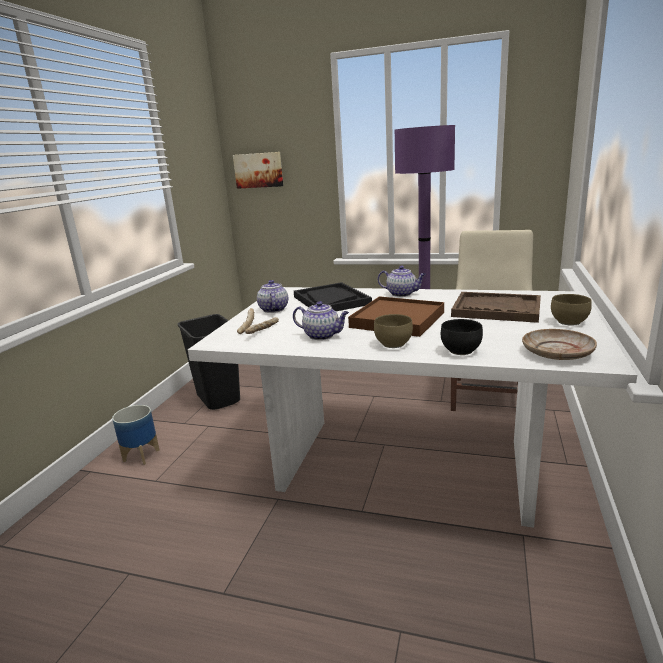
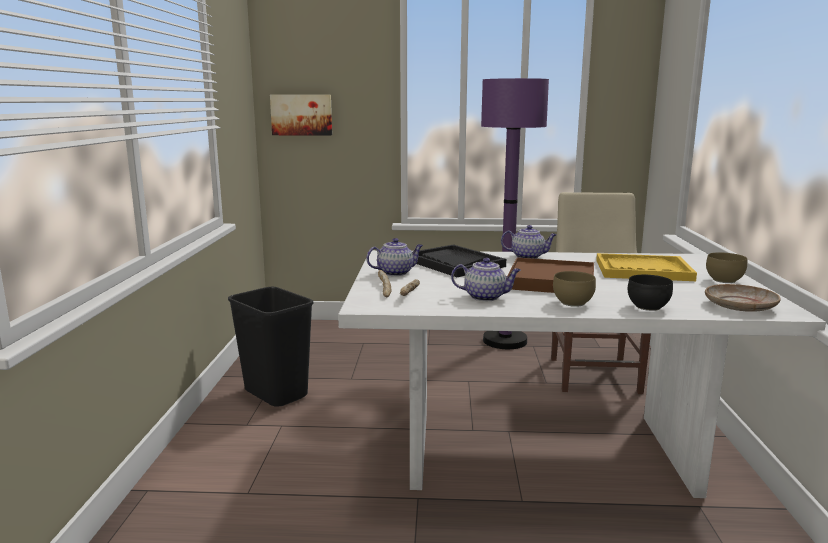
camera: 15 degrees left, 5 degrees down
planter [112,405,160,465] -> none
teapot [257,280,288,313] -> teapot turned 90 degrees clockwise [366,238,423,276]
brown tray [451,292,541,323] -> yellow tray [596,253,697,281]

